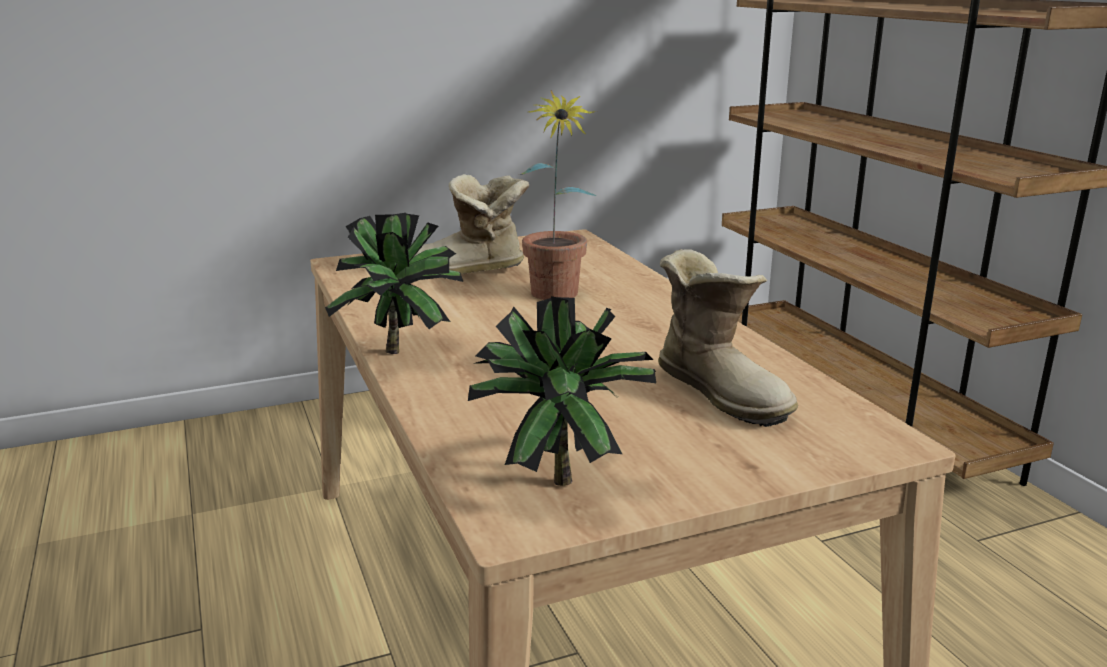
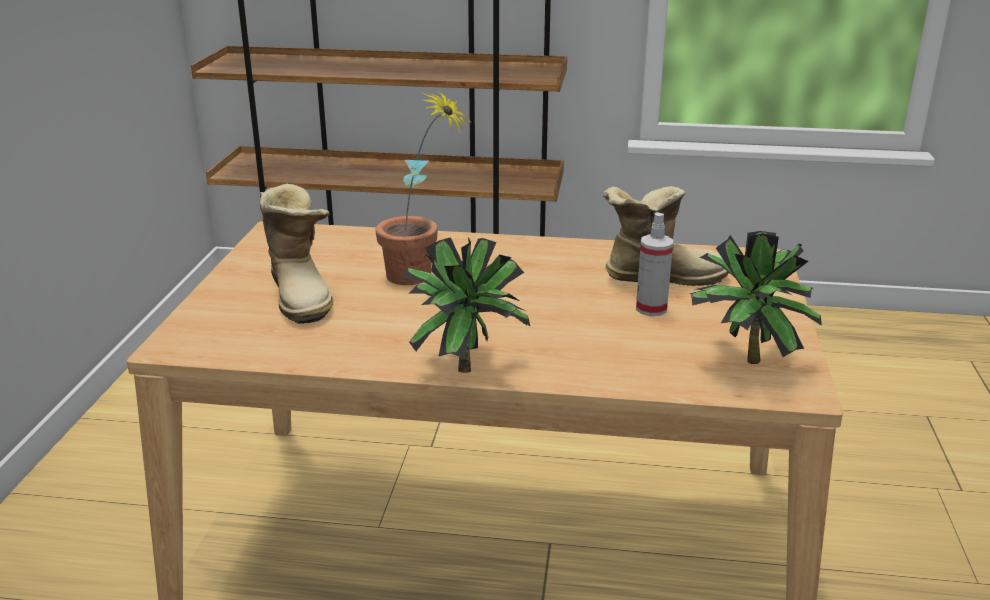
camera: 60 degrees left, 5 degrees up
boot [414,174,529,274] -> boot turned 45 degrees counterclockwise [260,184,333,324]
none -> spray bottle [636,212,673,316]

